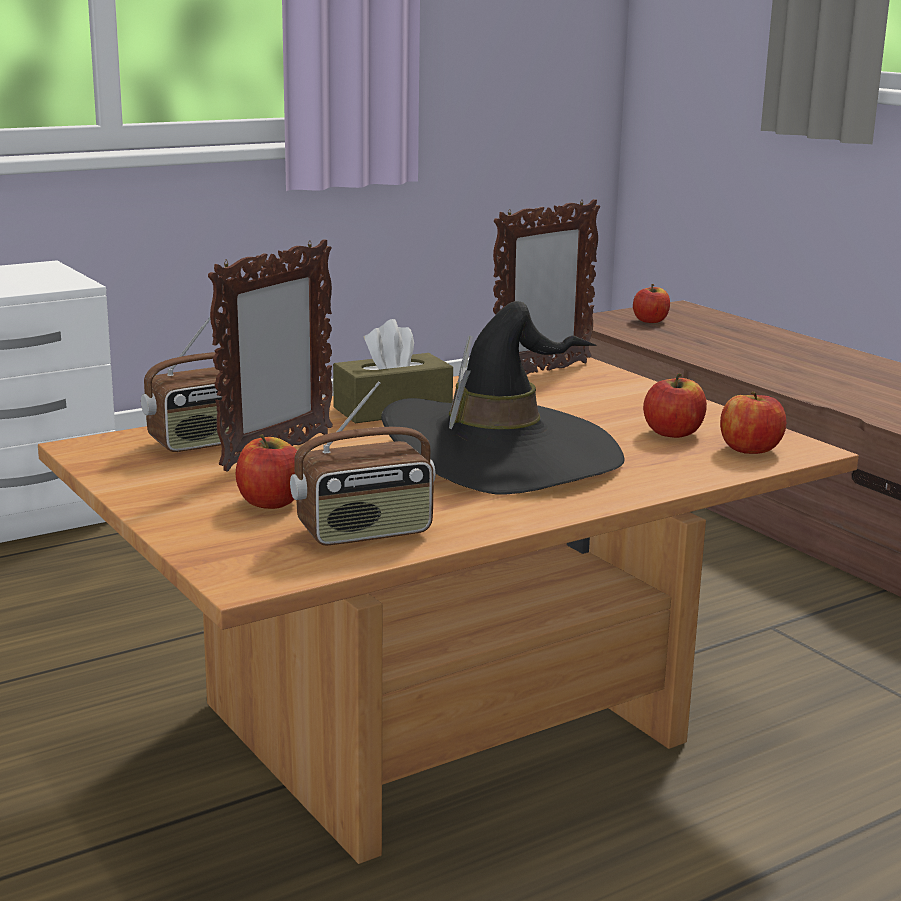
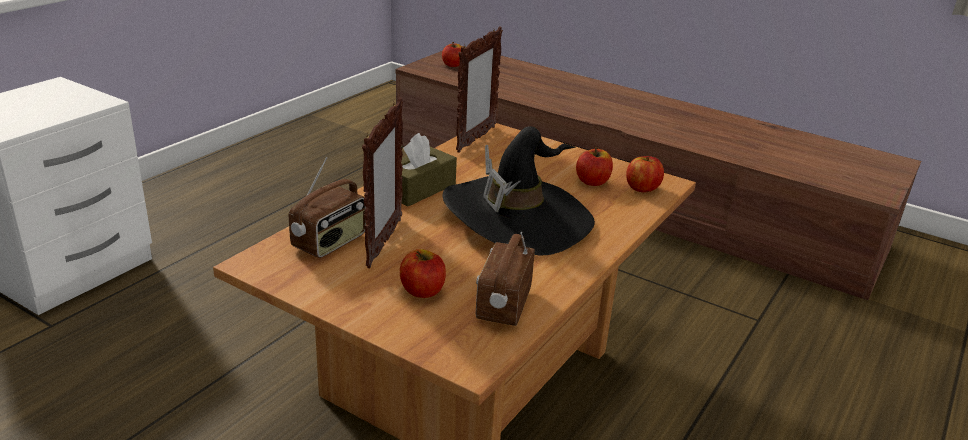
camera: 25 degrees left, 10 degrees up
radio [290,381,436,545] -> radio turned 150 degrees clockwise [476,232,535,326]

